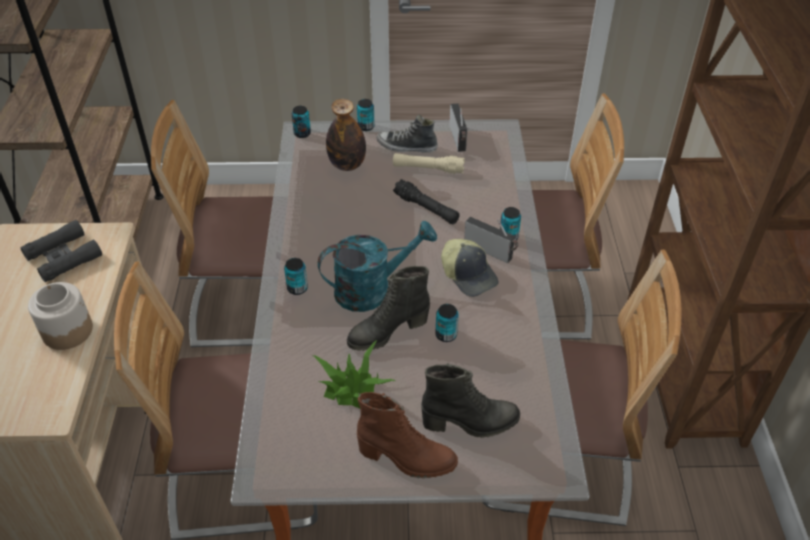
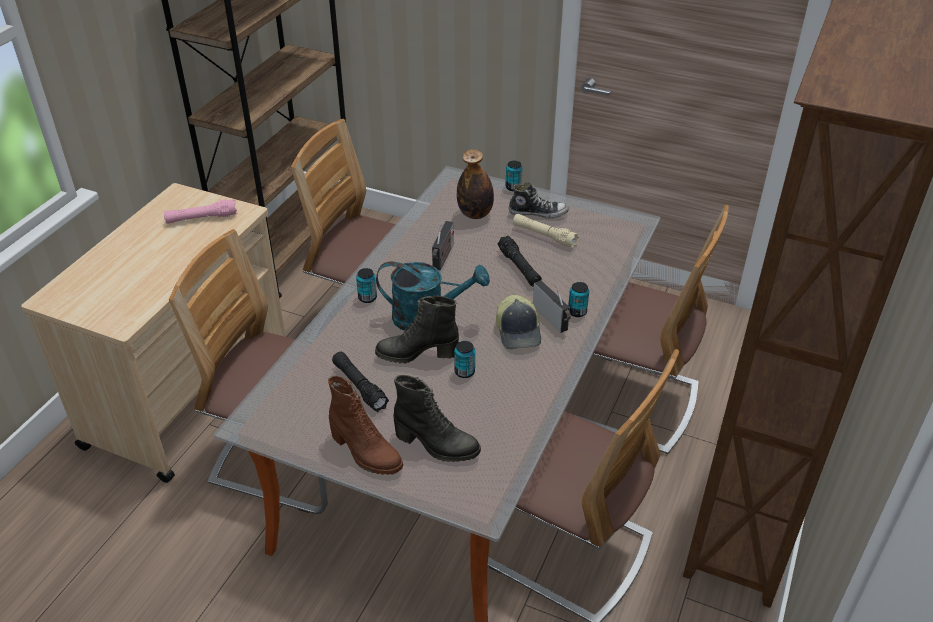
camera: 25 degrees right, 5 degrees down
black binoculars [20,220,102,282] -> pink flashlight [164,199,238,224]
jar [28,282,93,350] -> none
can [292,106,311,138] -> none
potted plant [312,340,396,409] -> black flashlight [332,352,389,412]
shoe [377,115,438,153] -> shoe turned 150 degrees clockwise [509,182,569,219]
radio [449,104,467,152] -> radio moved to [432,221,454,270]

